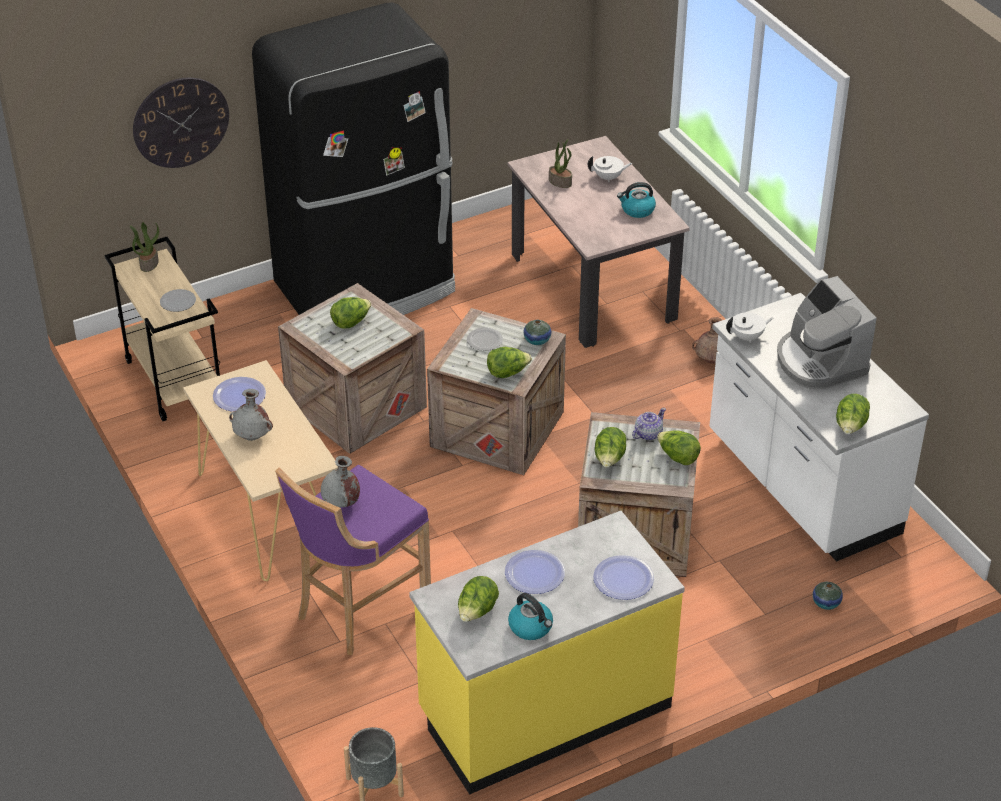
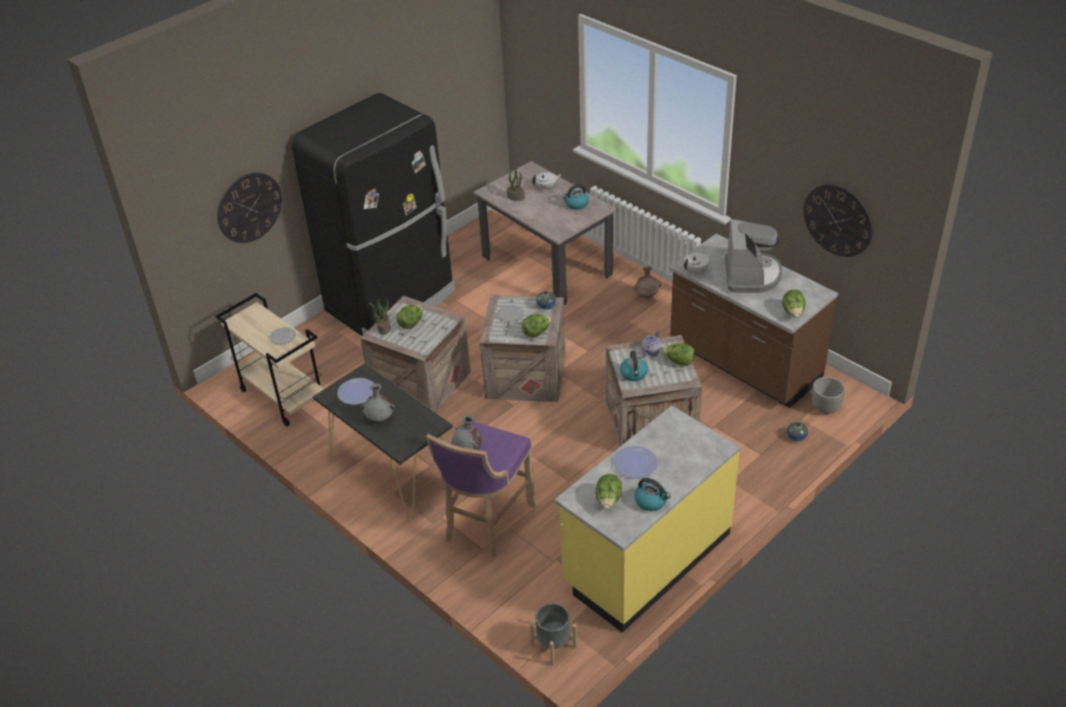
camera: 15 degrees left, 0 degrees up
potted plant [130,222,159,272] -> potted plant moved to [369,297,390,335]
beige console table [183,360,338,581] -> black console table [313,363,453,521]
plate [593,555,654,600] -> none
lettuce [594,427,626,467] -> kettle [620,351,648,381]
white counter [709,293,929,562] -> brown counter [669,234,838,408]
coffee machine [777,276,877,389] -> coffee machine turned 135 degrees counterclockwise [725,219,783,293]
none -> wall clock [803,184,873,257]
none -> planter [812,377,845,414]

